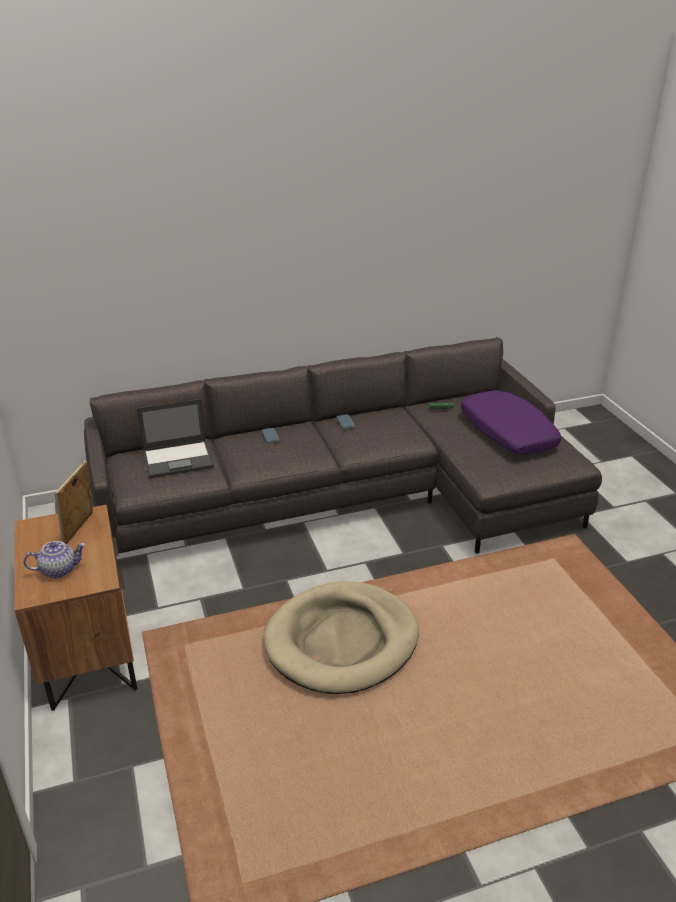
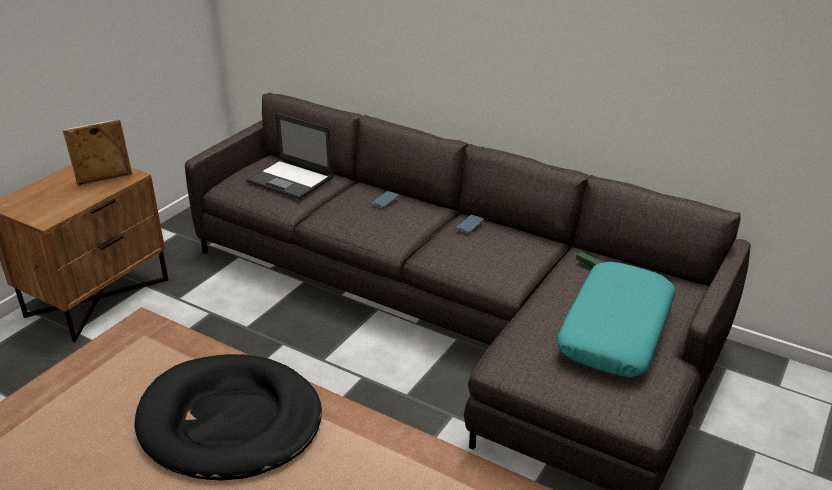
camera: 50 degrees right, 0 degrees up
teapot [23,541,86,578] -> none
beige dog bed [264,581,419,694] -> black dog bed [134,354,322,481]
purple pillow [461,391,561,455] -> turquoise pillow [557,262,676,377]

